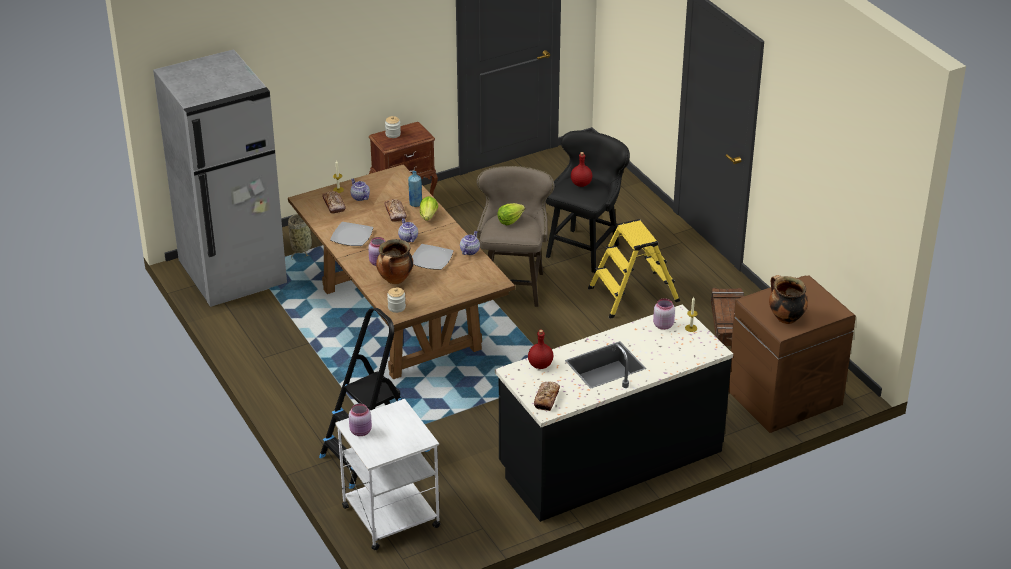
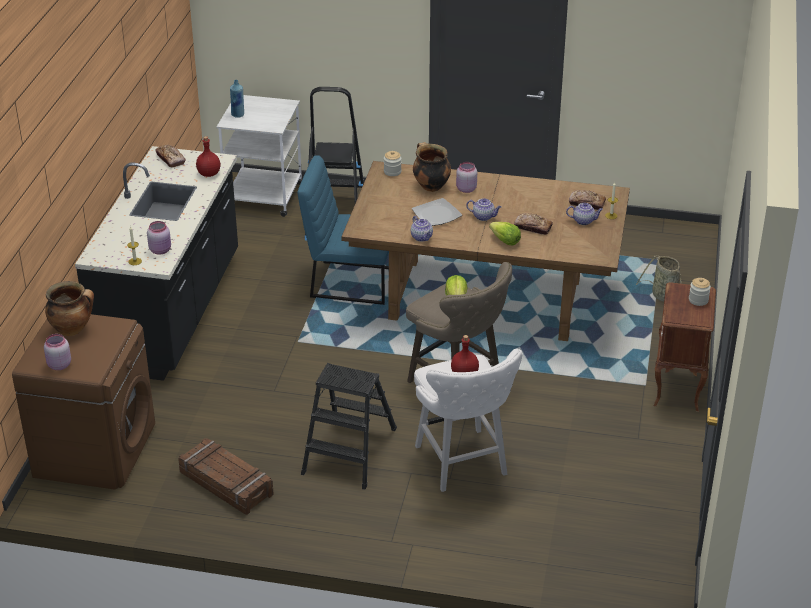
camera: 130 degrees right, 0 degrees up
grey fridge [153,49,287,307] -> none
plate [330,222,373,246] -> none
pink jar [349,404,372,436] -> pink jar moved to [44,334,71,370]
blue bottle [408,171,422,207] -> blue bottle moved to [230,80,244,118]
black stool [546,131,630,273] -> white stool [414,349,522,492]
yellow step ladder [588,219,680,319] -> black step ladder [301,363,397,490]
none -> blue chair [297,156,389,305]

